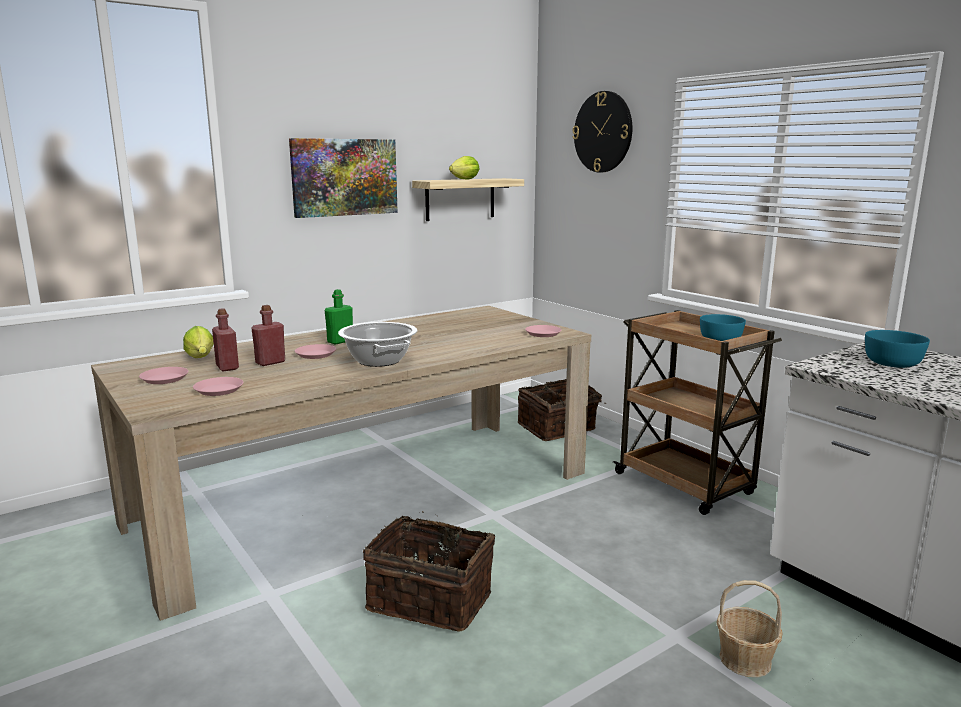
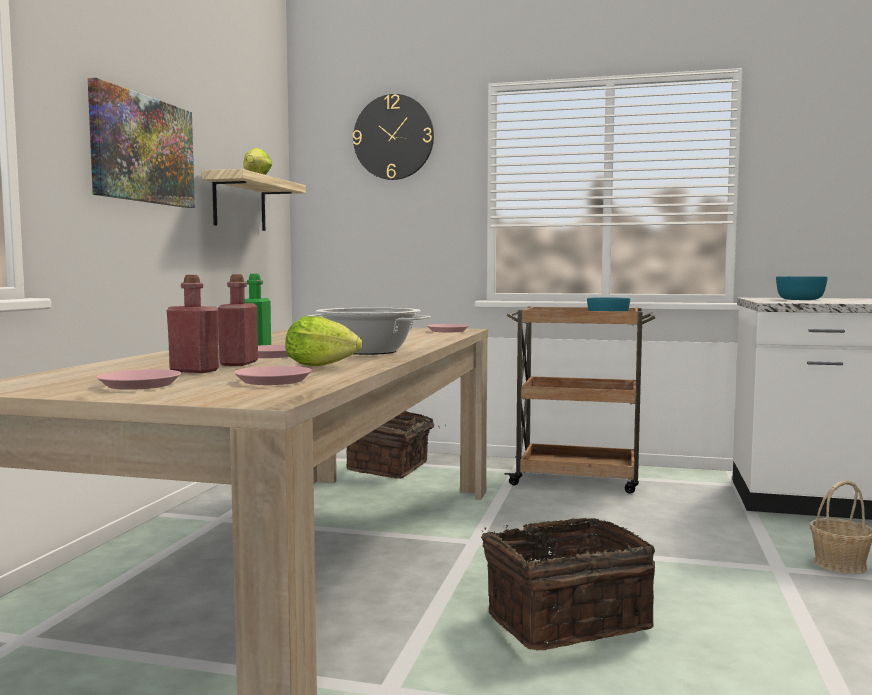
camera: 40 degrees left, 10 degrees down
lettuce [183,326,214,358] -> lettuce moved to [285,316,362,366]

